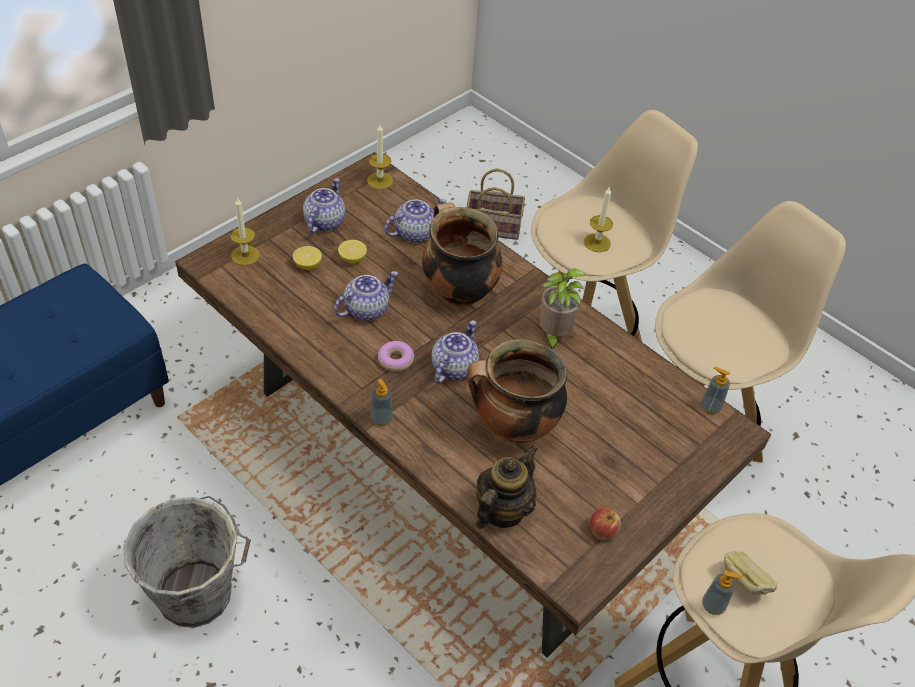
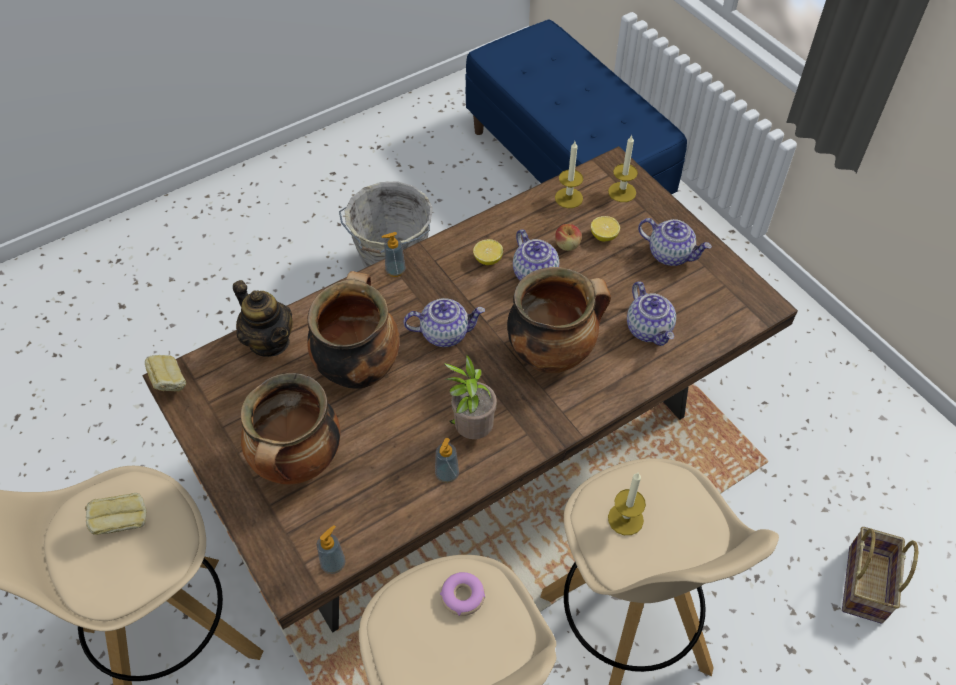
camera: 105 degrees right, 5 degrees up
lemon [338,240,367,263] -> lemon moved to [473,239,503,265]
candle [367,124,393,190] -> candle moved to [555,141,583,208]
donut [378,341,415,372] -> donut moved to [440,572,485,616]
teapot [432,320,479,384] -> teapot turned 45 degrees counterclockwise [403,298,485,347]
apple [590,508,621,540] -> apple moved to [555,224,582,251]
soap dispenser [702,571,743,615] -> soap dispenser moved to [435,438,459,483]
none -> bread [145,355,186,392]
none -> cooking pot [241,373,341,484]

